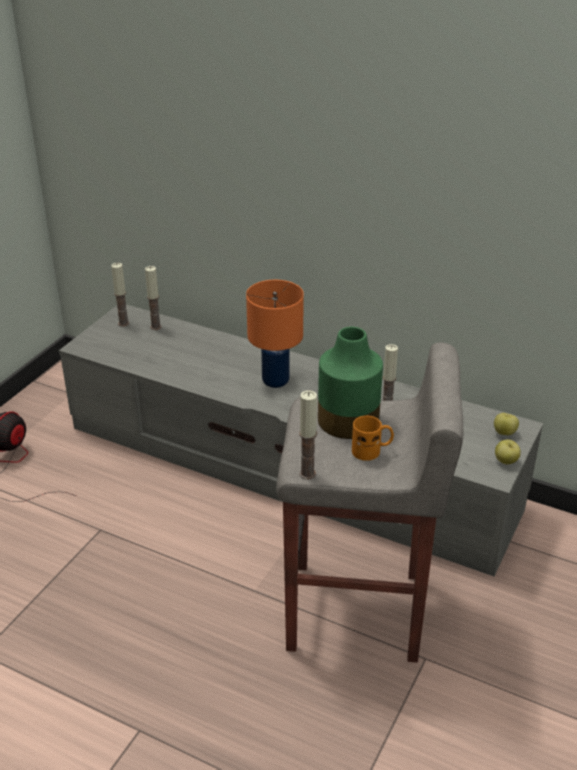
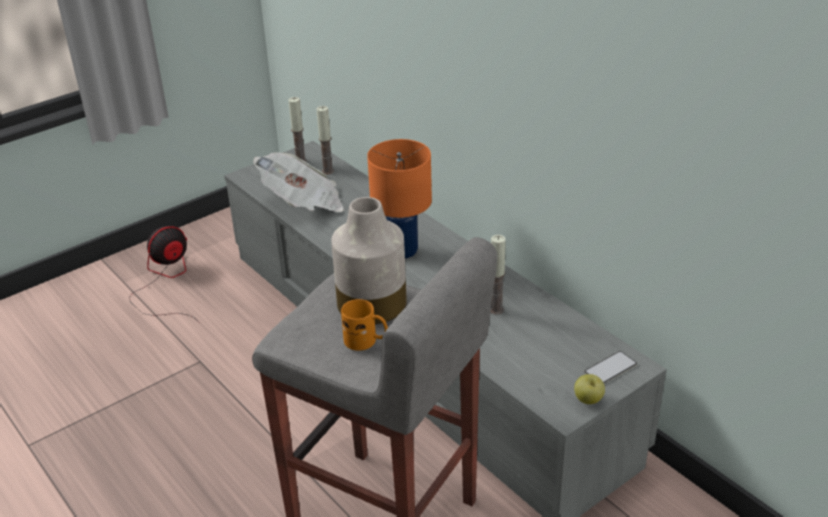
camera: 25 degrees right, 0 degrees up
candle [299,390,317,480] -> none
green vase [318,327,383,439] -> beige vase [331,197,407,324]
apple [494,413,519,435] -> phone [584,351,637,384]
none -> newspaper [253,153,344,212]

